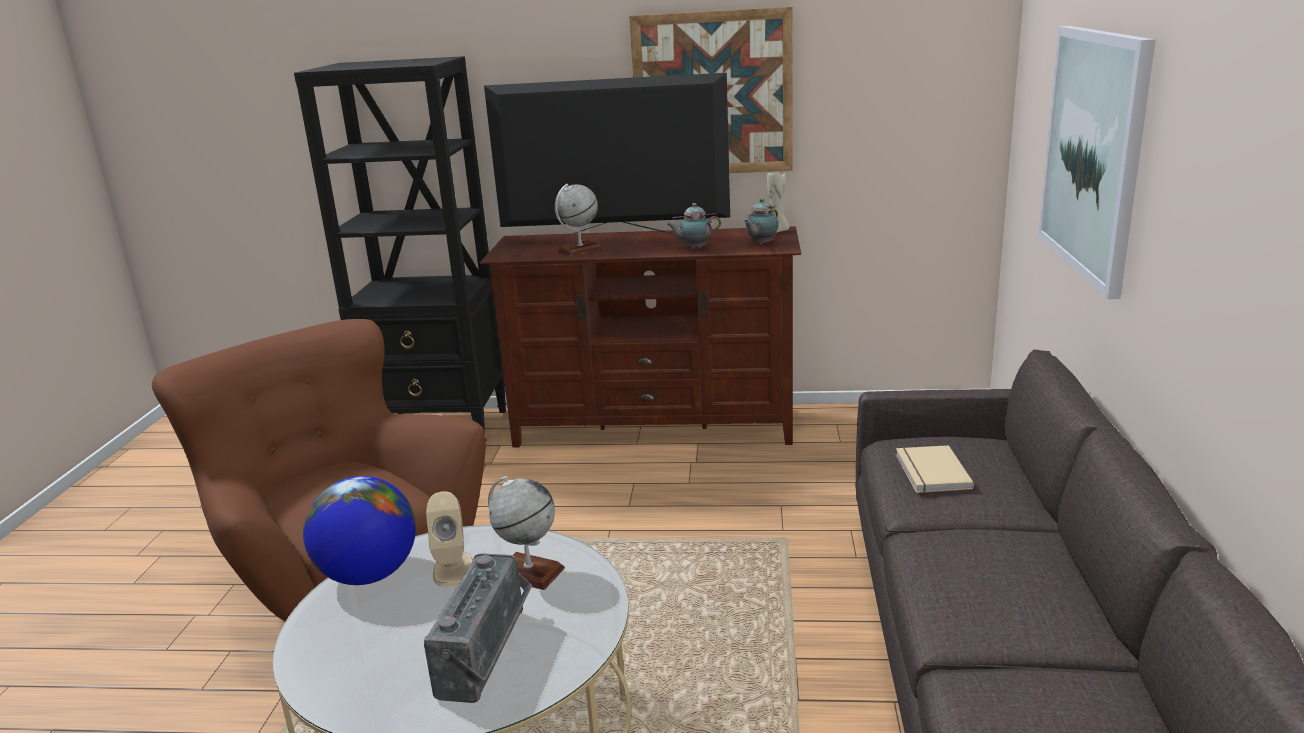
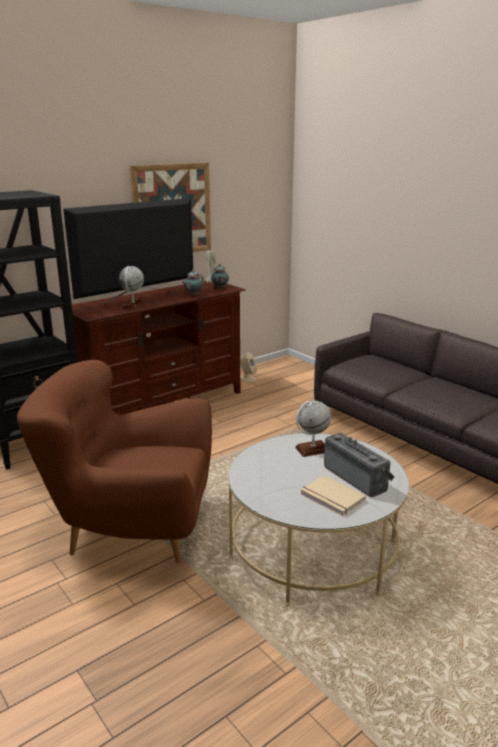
camera: 45 degrees left, 0 degrees up
globe [303,476,416,585] -> none
beige speaker [426,491,473,587] -> beige speaker moved to [240,353,257,382]
beige book [896,445,974,493] -> beige book moved to [300,476,366,516]
picture [1038,26,1156,299] -> none

